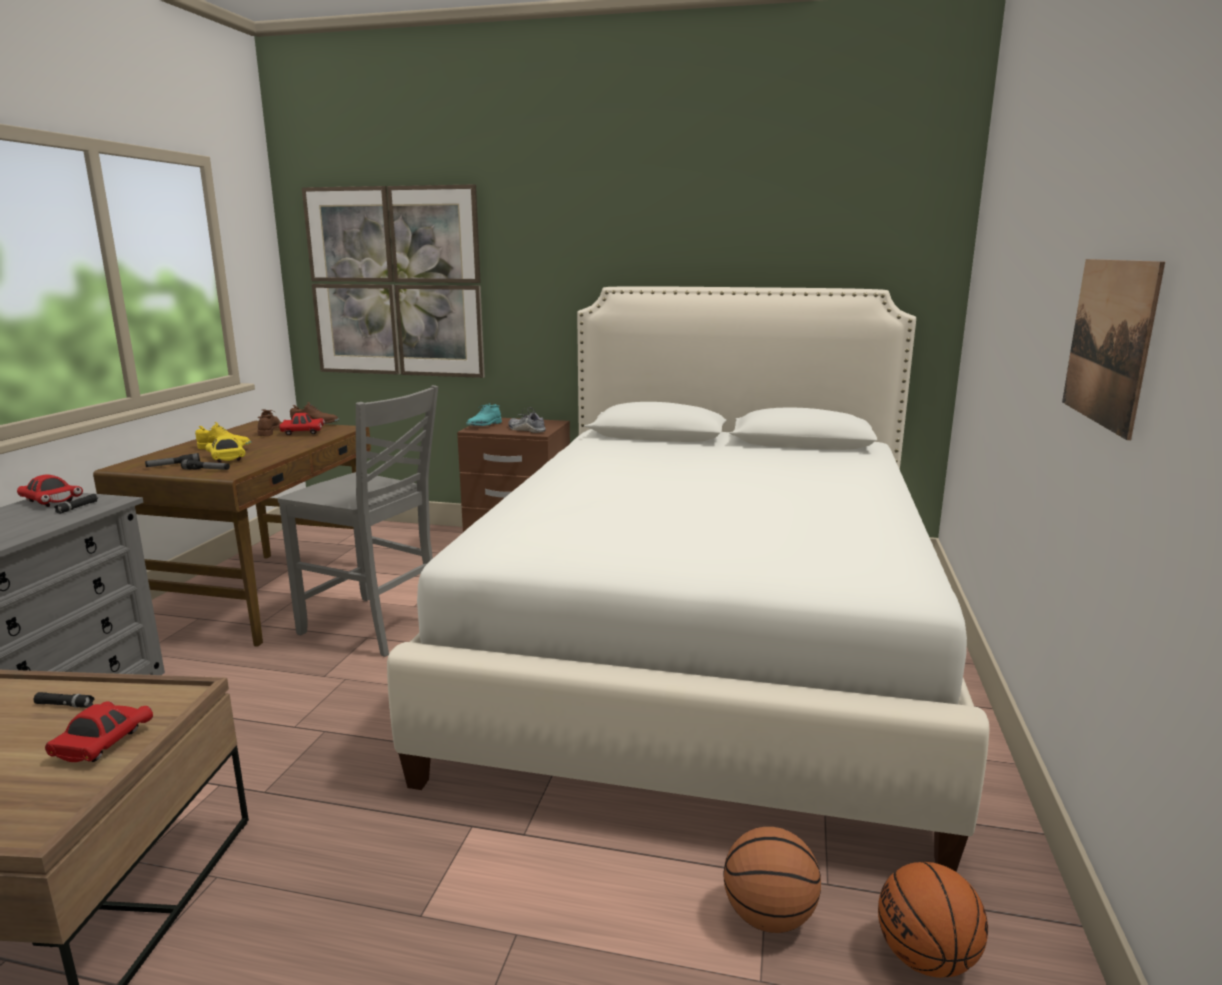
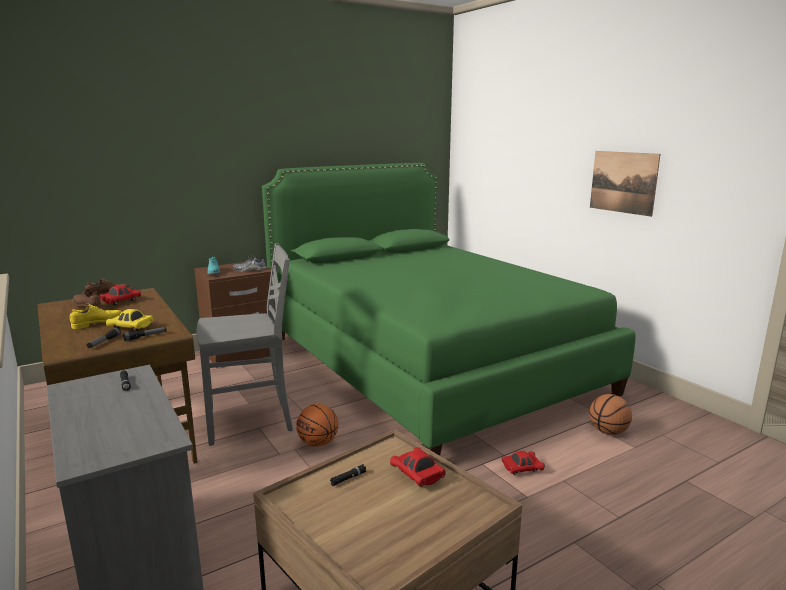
camera: 45 degrees left, 0 degrees up
red toy car [17,474,83,507] -> red toy car moved to [502,451,545,475]
picture [302,184,485,378] -> none
white bed [387,286,989,872] -> green bed [262,163,635,456]
basketball [878,862,988,978] -> basketball moved to [296,404,338,447]

